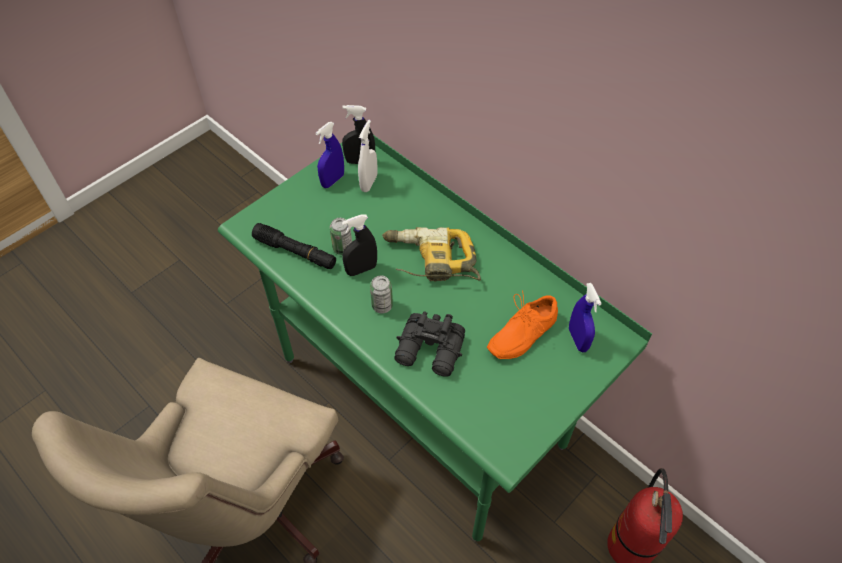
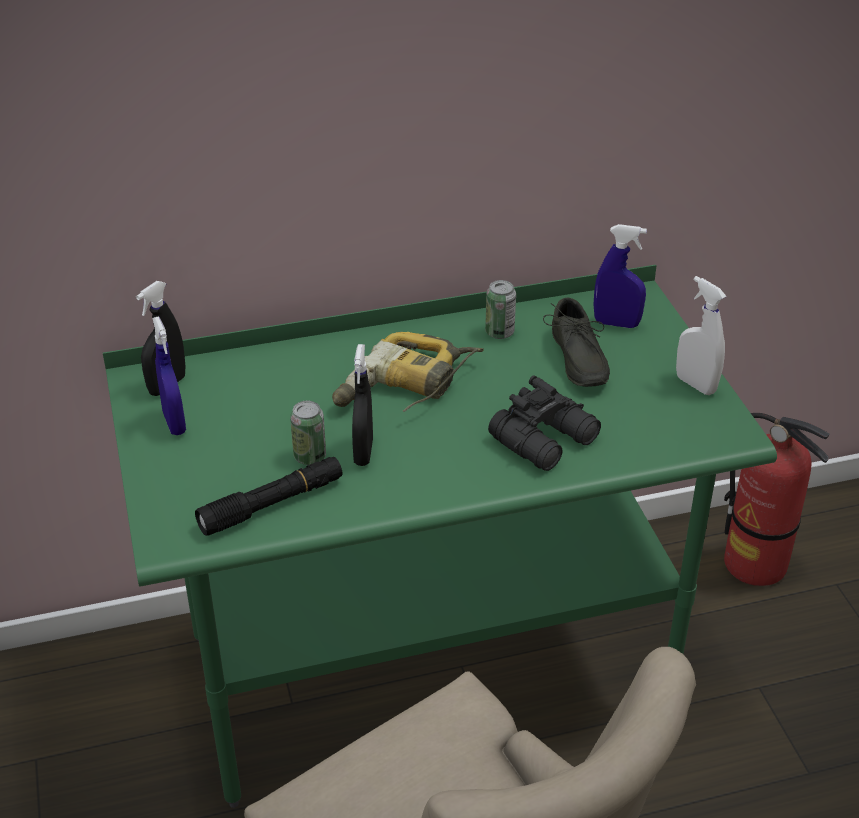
camera: 60 degrees left, 15 degrees down
white spray bottle [358,120,378,192] -> white spray bottle moved to [676,276,726,395]
can [370,276,393,313] -> can moved to [485,280,516,339]
orange shoe [487,290,558,359] -> grey shoe [543,298,610,387]

